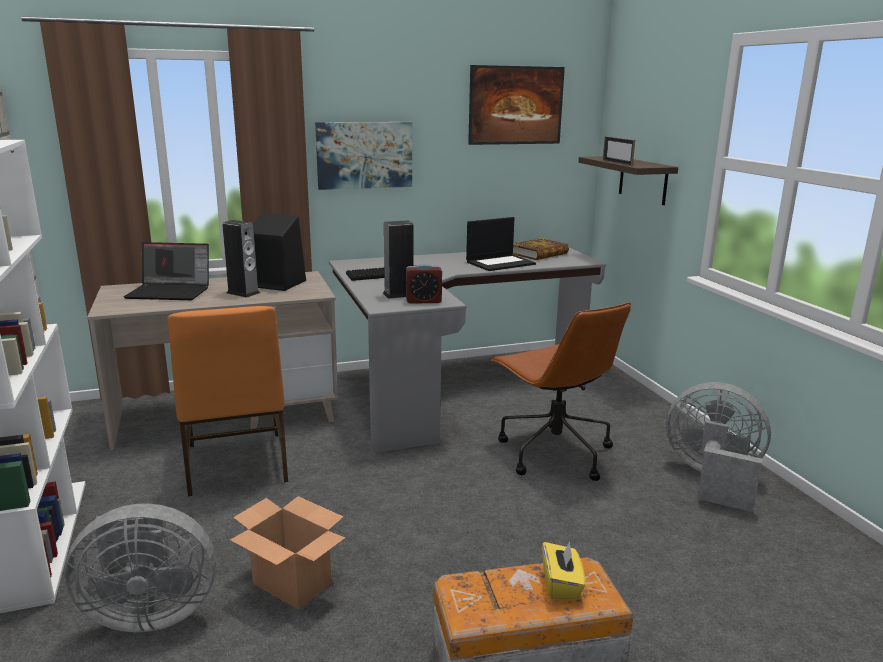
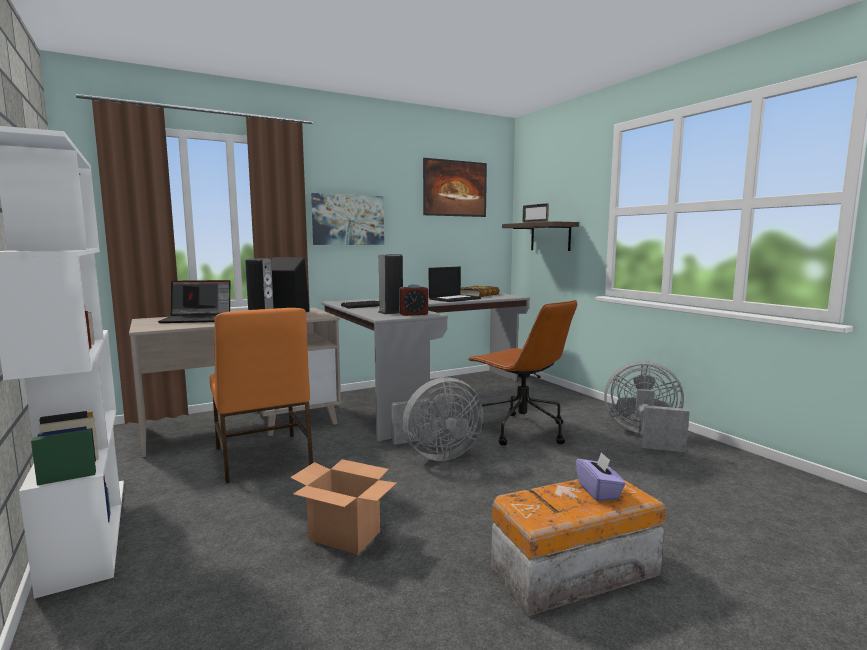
camera: 10 degrees left, 10 degrees down
grey fan [65,504,216,632] -> grey fan moved to [391,377,484,461]
yellow tissue box [542,541,585,600] -> purple tissue box [576,452,626,501]

